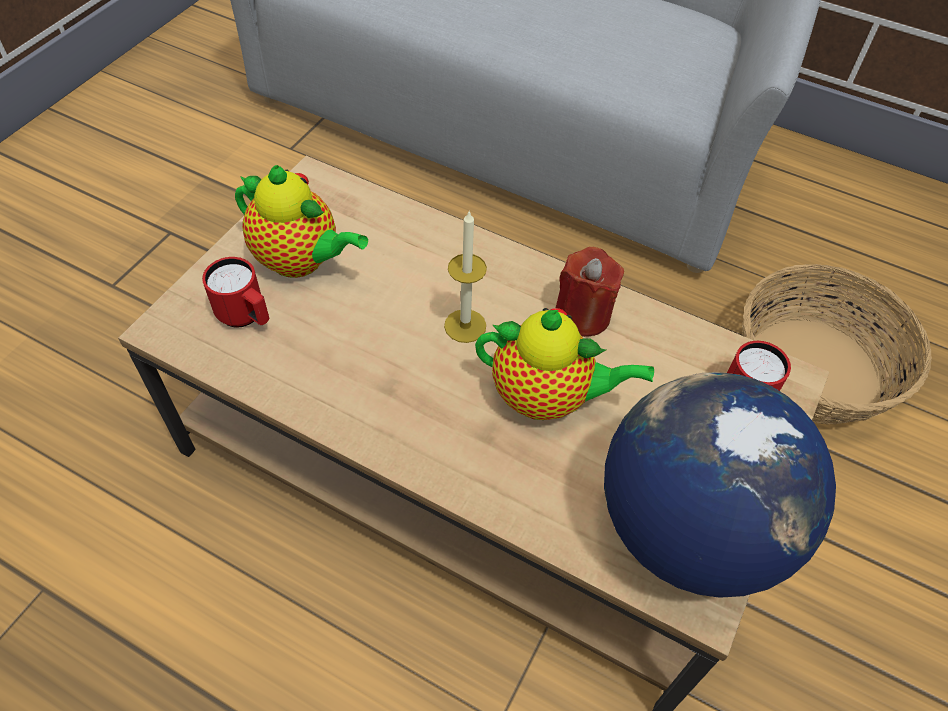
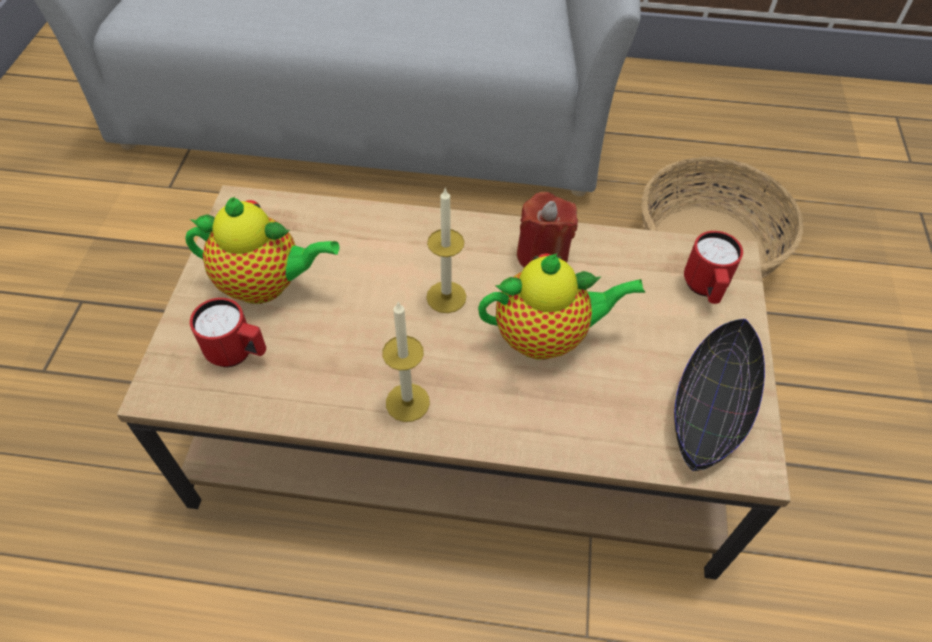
camera: 20 degrees left, 0 degrees up
globe [604,372,836,597] -> black bowl [674,319,765,471]
none -> candle [382,301,430,422]

